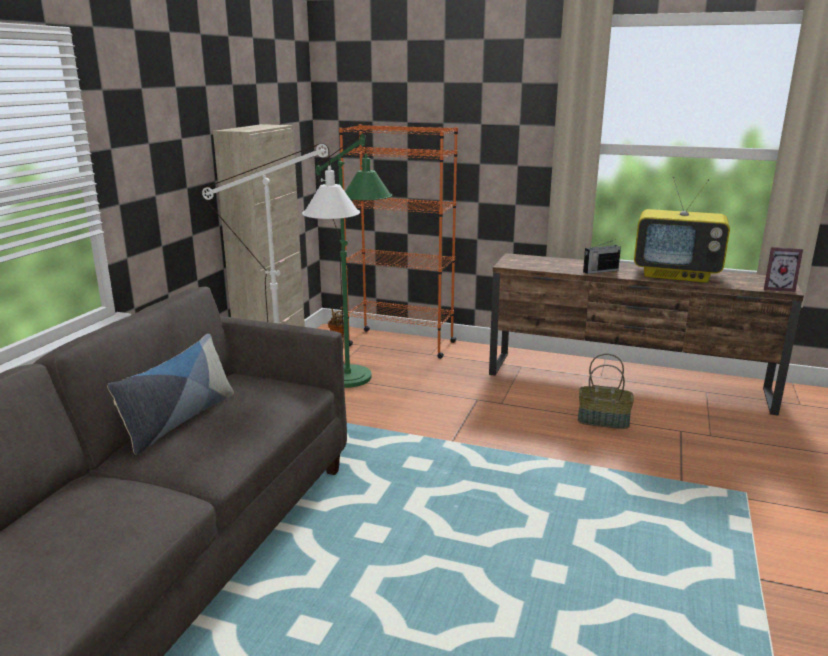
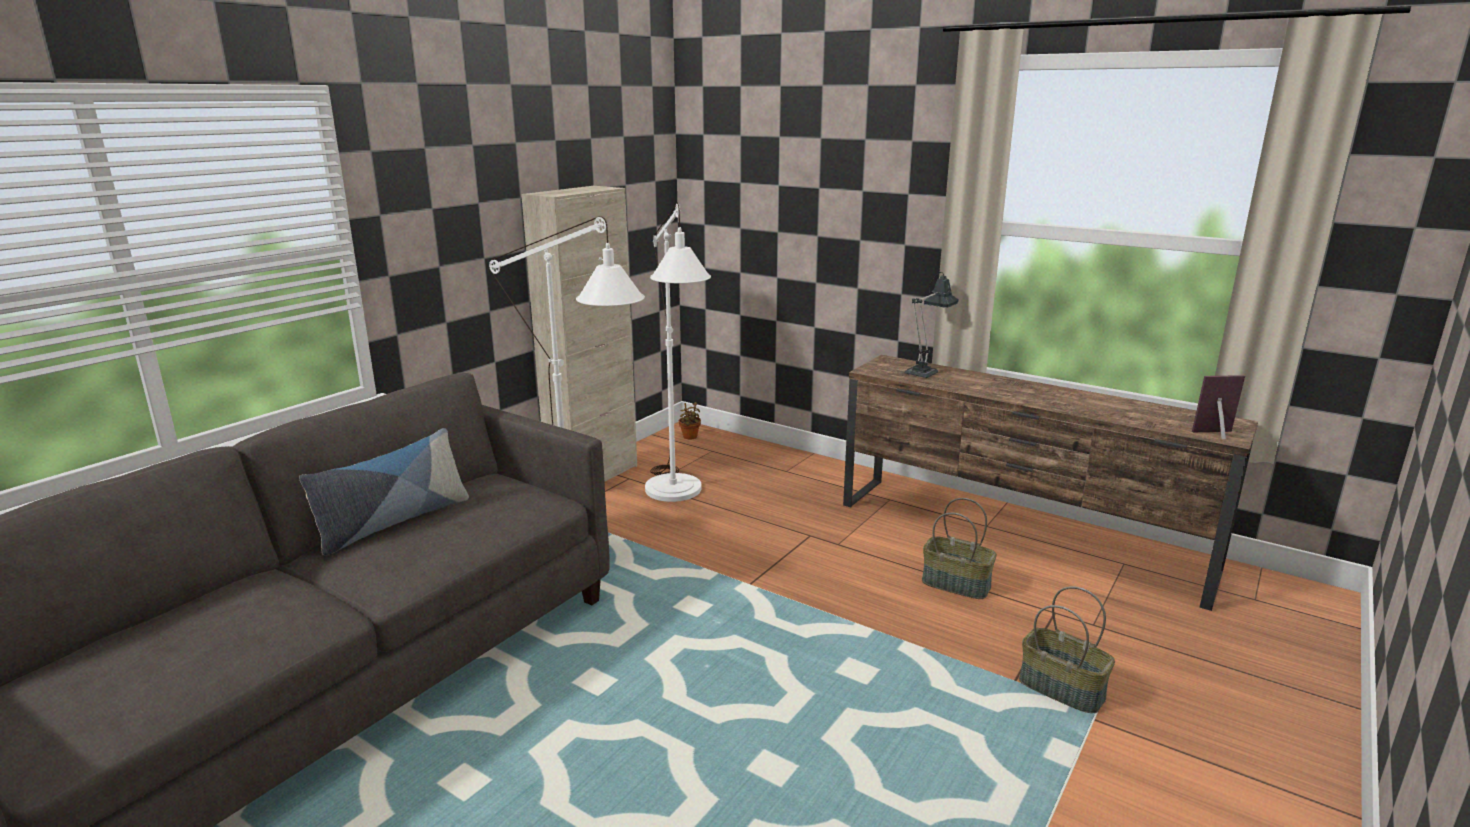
camera: 15 degrees right, 0 degrees up
green floor lamp [316,134,392,388] -> white floor lamp [645,203,711,502]
orange bookcase [339,124,458,359] -> none
radio [583,240,621,274] -> none
television [634,176,730,283] -> none
picture frame [764,247,803,292] -> picture frame turned 150 degrees clockwise [1192,375,1245,439]
none -> table lamp [904,272,959,378]
none -> basket [1019,586,1115,713]

